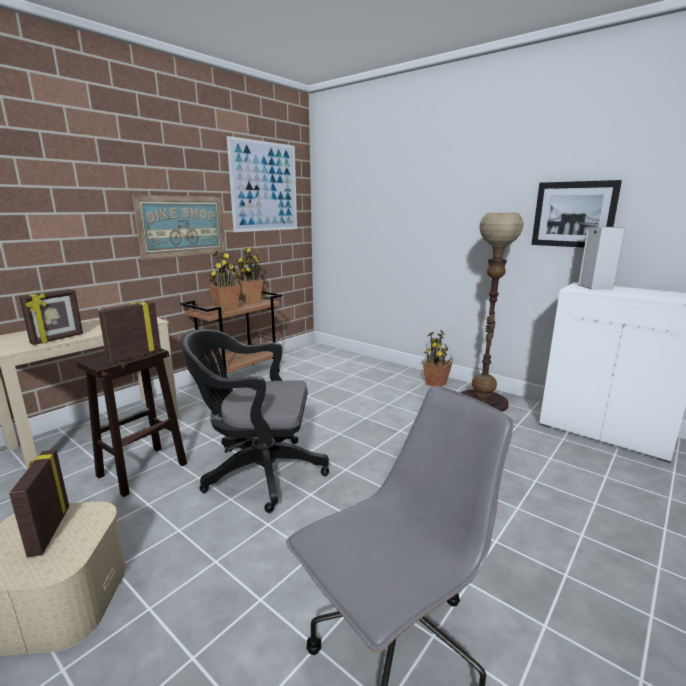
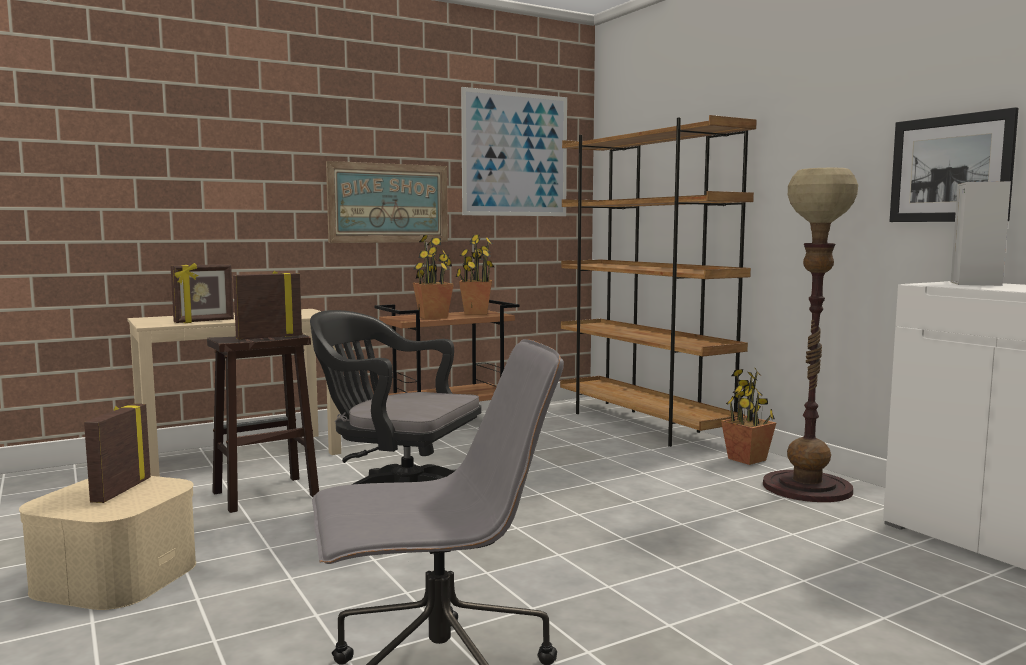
camera: 20 degrees right, 10 degrees down
none -> brown bookcase [560,115,757,447]

